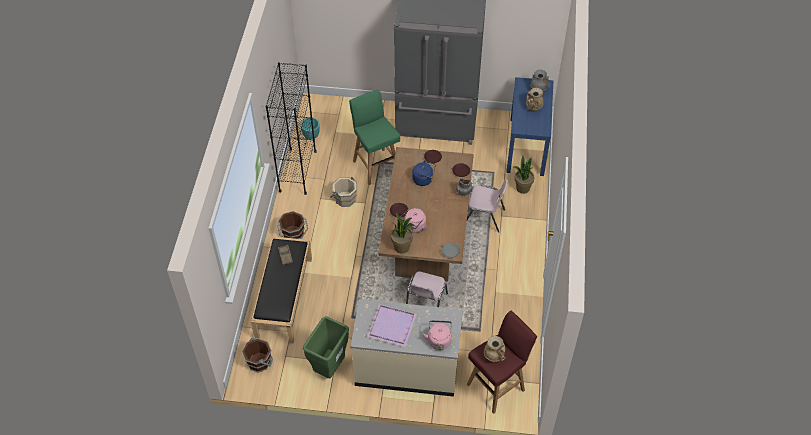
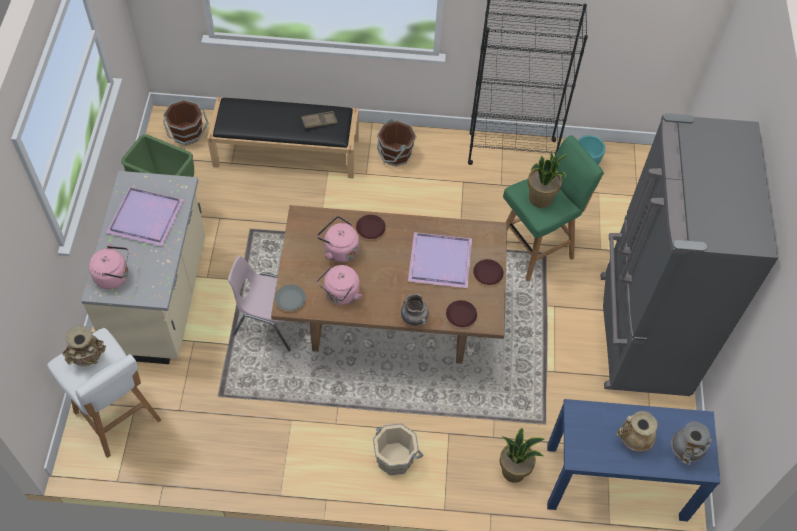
camera: 85 degrees right, 5 degrees up
beige bucket [330,177,357,207] -> beige bucket moved to [373,423,423,475]
potted plant [391,213,415,253] -> potted plant moved to [527,152,568,208]
blue kettle [412,160,435,186] -> purple tray [408,232,472,288]
pink chair [467,179,508,233] -> none
red stool [467,311,537,414] -> white stool [47,328,161,458]
none -> pink kettle [317,265,362,305]

